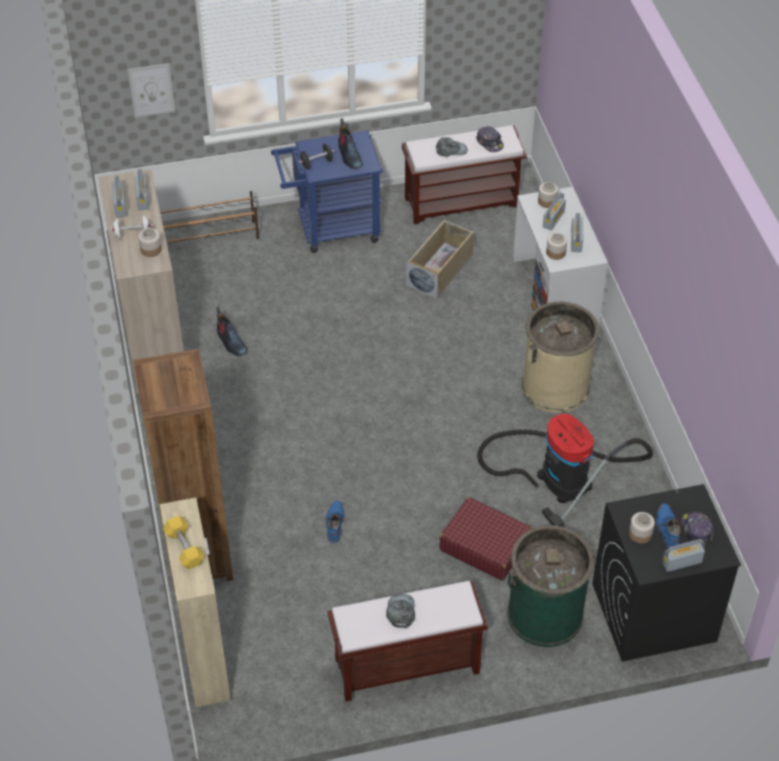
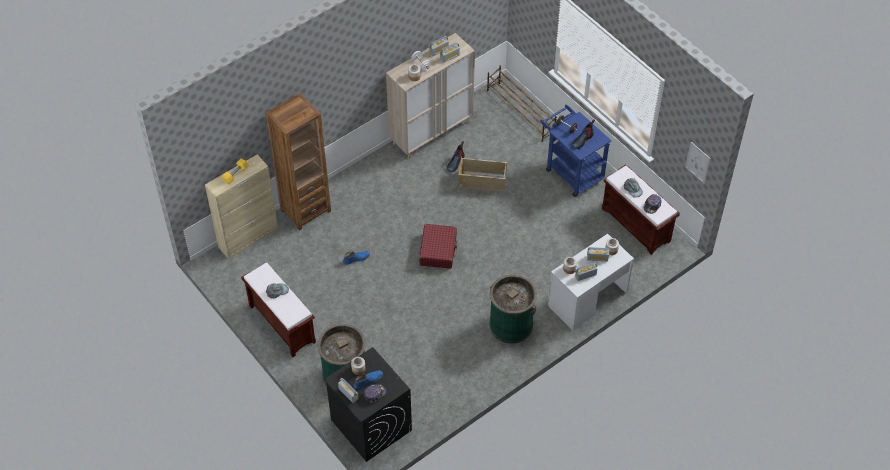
camera: 65 degrees right, 5 degrees up
picture [128,63,175,117] -> picture moved to [685,142,711,184]
beige storage box [406,219,474,300] -> beige storage box moved to [458,157,507,192]
red suitcase [440,497,532,581] -> red suitcase moved to [419,224,457,269]
vacuum cleaner [477,414,653,527] -> none
beige trash can [522,302,599,413] -> green trash can [489,275,537,343]

